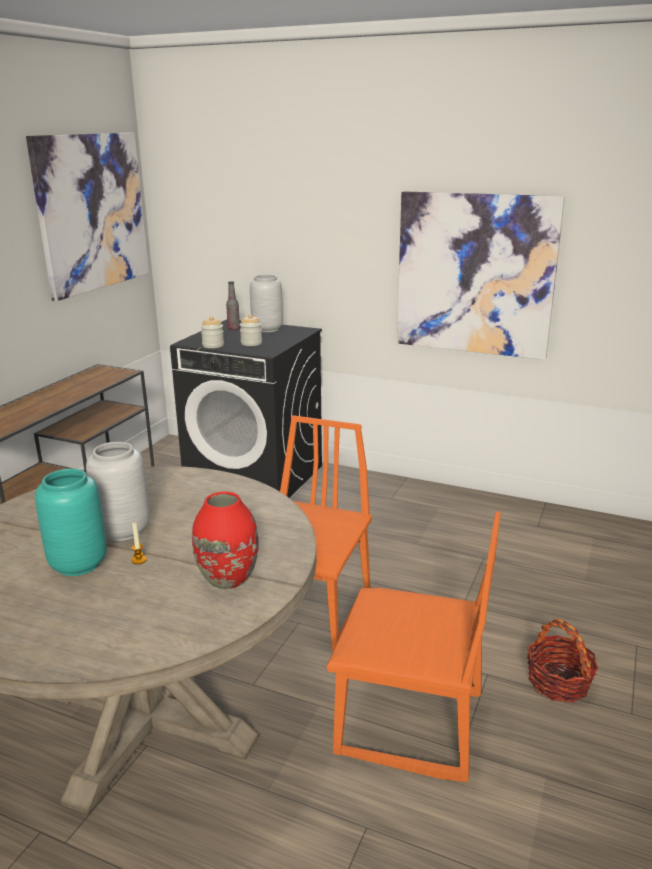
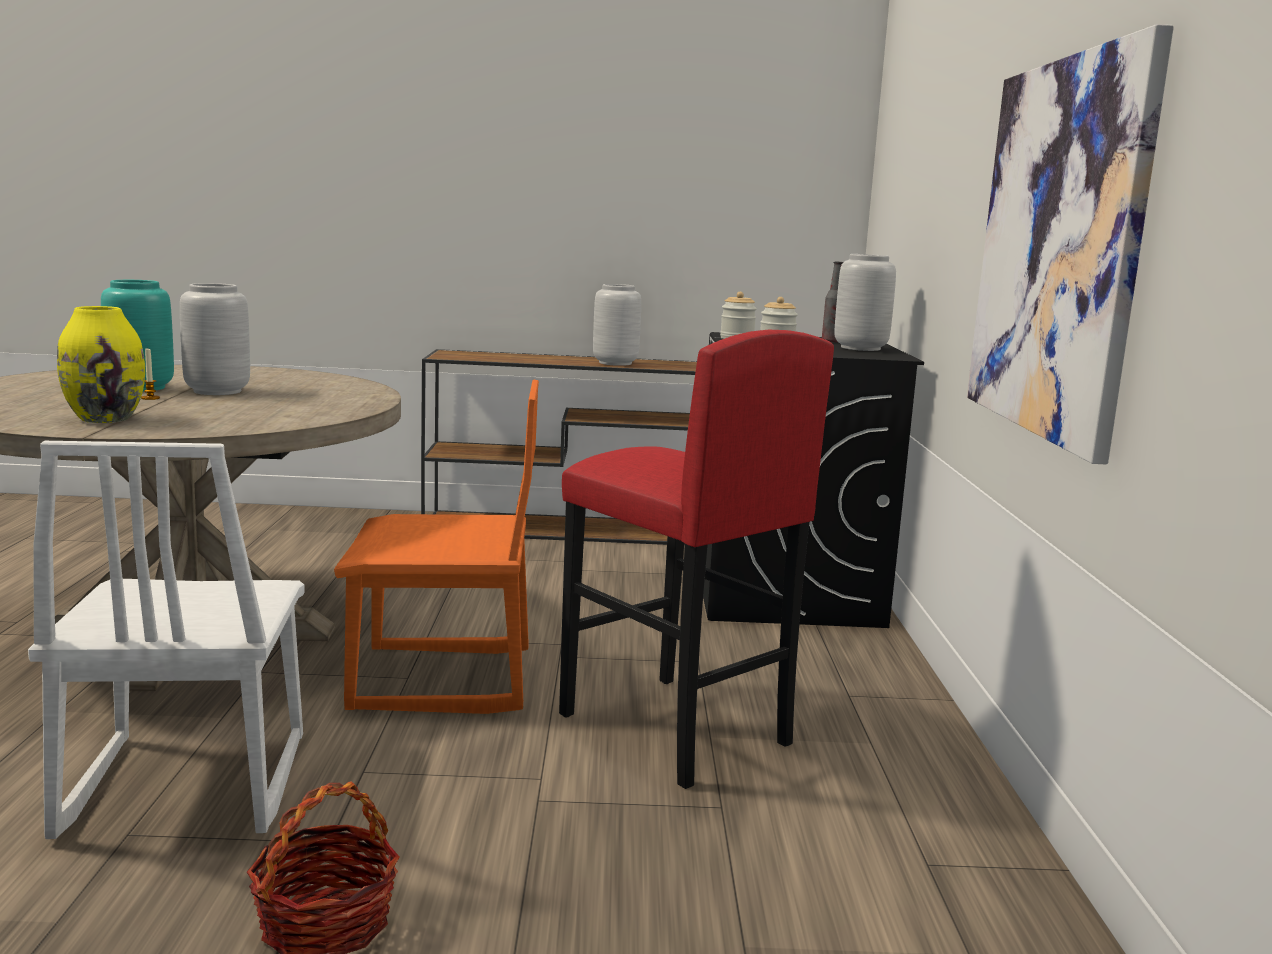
camera: 65 degrees right, 10 degrees down
picture [26,133,149,301] -> none
red vase [192,492,259,589] -> yellow vase [57,306,145,423]
orange chair [327,511,501,782] -> white chair [28,441,305,839]
none -> red stool [559,330,834,789]
none -> grey vase [593,284,641,366]

